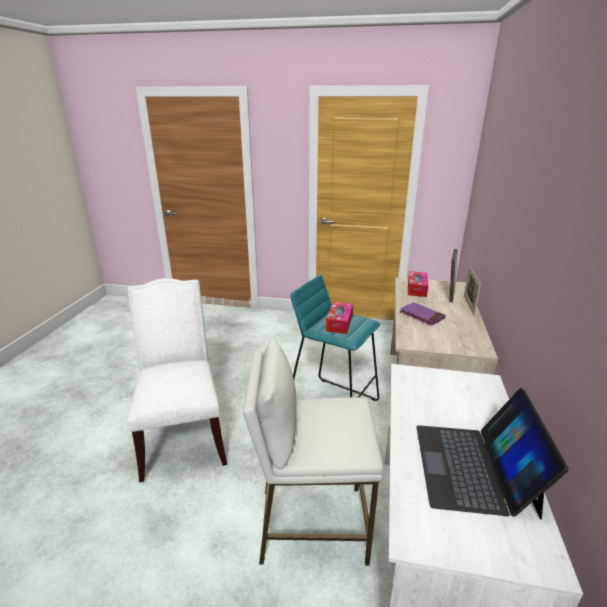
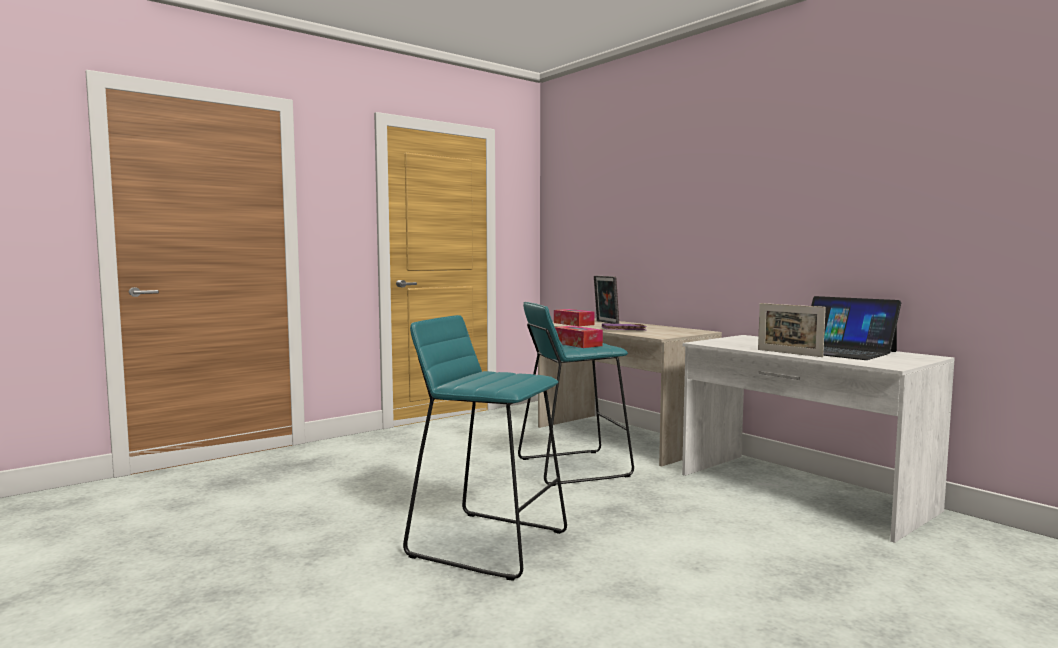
camera: 50 degrees left, 20 degrees down
white chair [127,278,227,482] -> turquoise stool [403,315,567,581]
white stool [243,338,383,566] -> none
picture frame [464,266,481,315] -> picture frame moved to [758,303,826,357]

